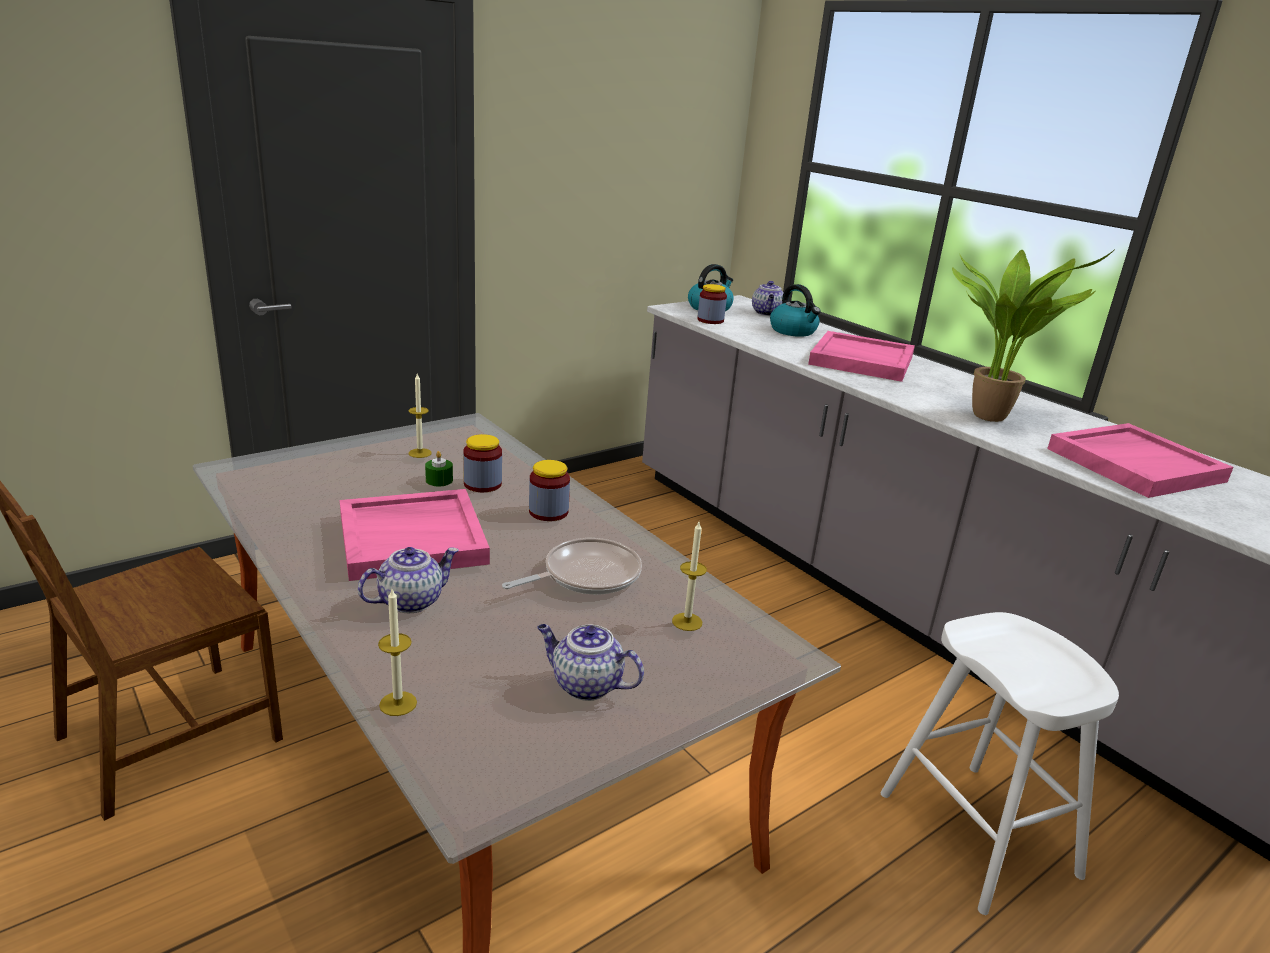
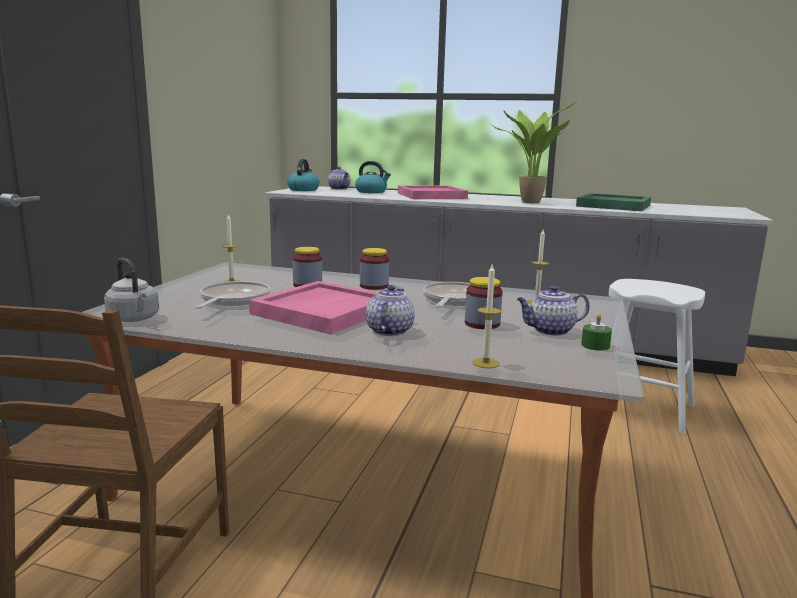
camera: 35 degrees left, 10 degrees down
green candle [425,451,453,486] -> green candle moved to [581,314,612,351]
jar [697,284,727,324] -> jar moved to [465,277,503,329]
pink tray [1047,423,1233,498] -> green tray [576,193,651,211]
none -> grey kettle [104,258,159,322]
none -> frying pan [195,281,271,309]

